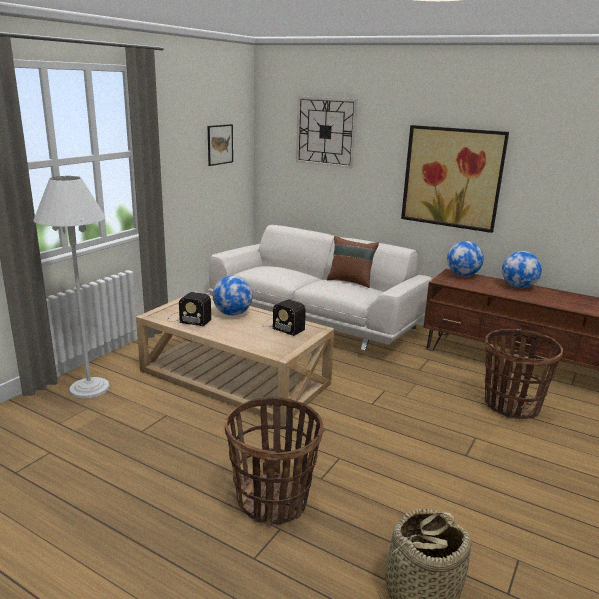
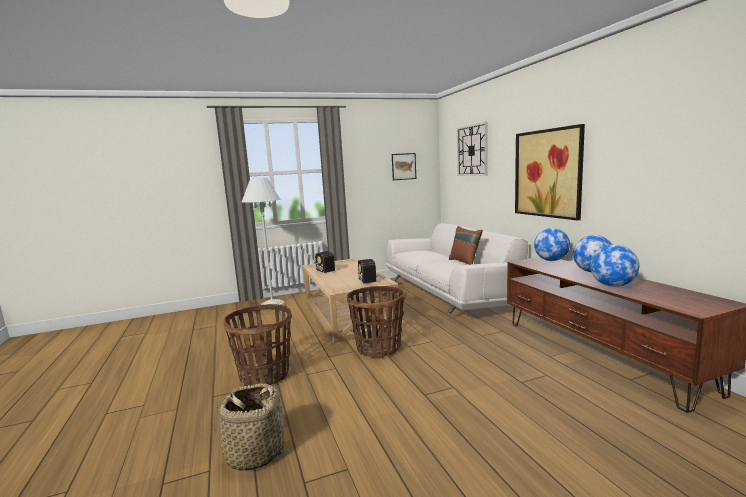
camera: 40 degrees right, 10 degrees down
globe [213,276,253,316] -> globe moved to [590,244,639,287]
basket [485,329,563,419] -> basket moved to [347,286,406,358]

